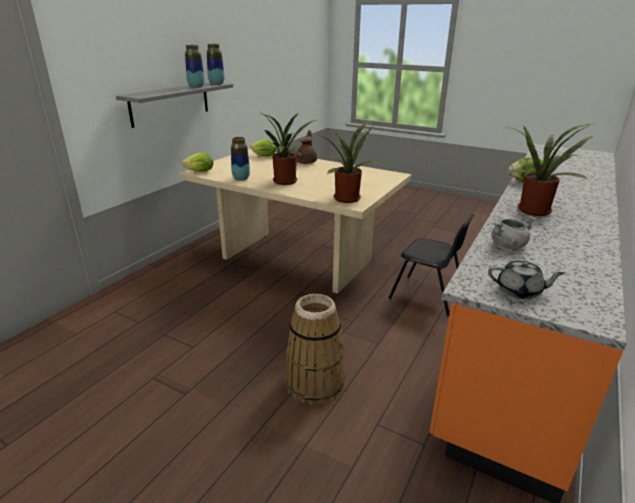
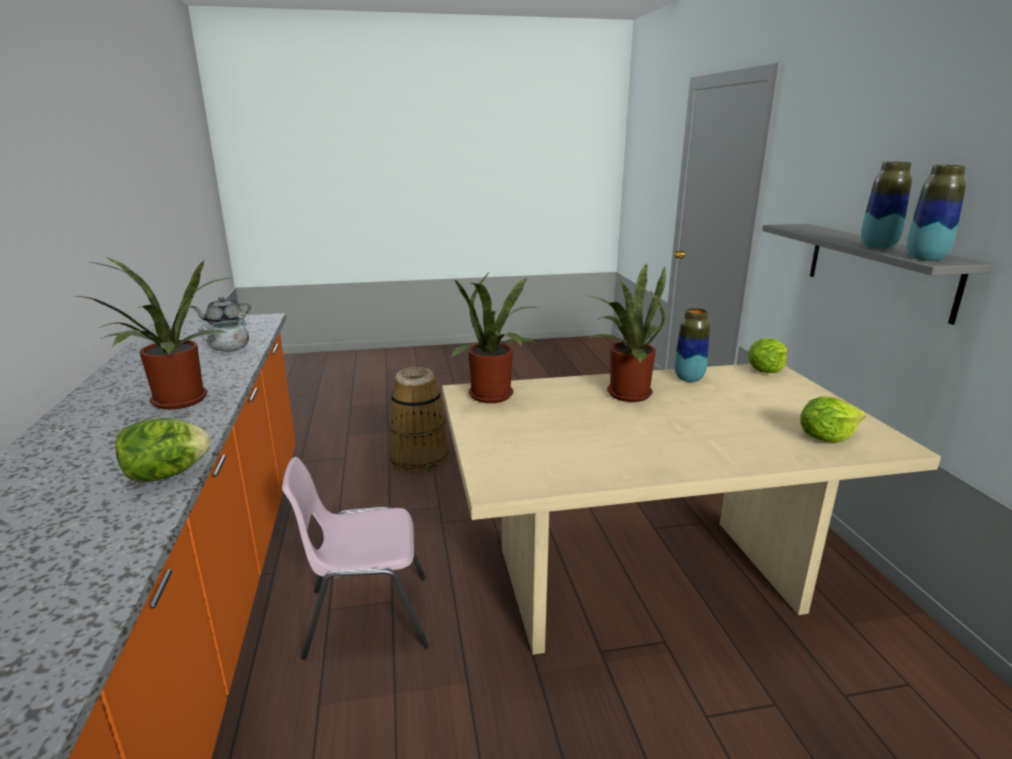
camera: 140 degrees right, 5 degrees down
brown teapot [296,130,317,164] -> none
black chair [389,214,475,317] -> pink chair [282,457,429,660]

